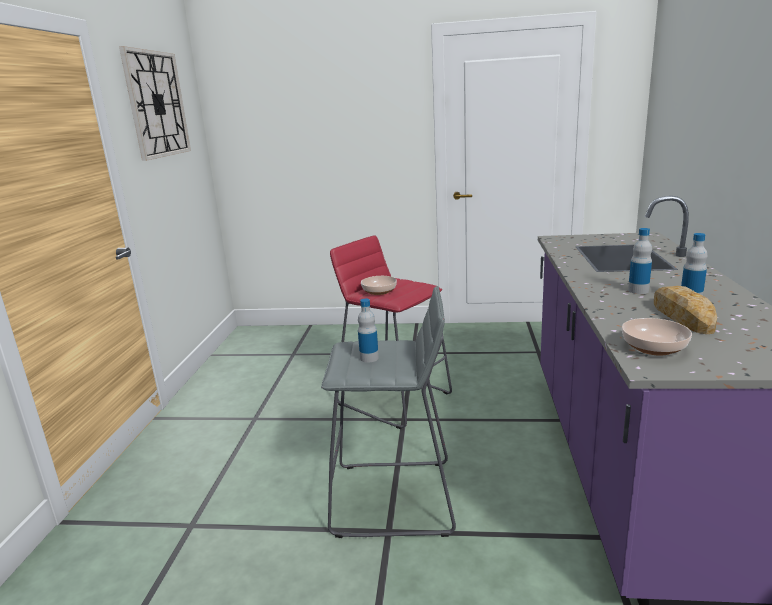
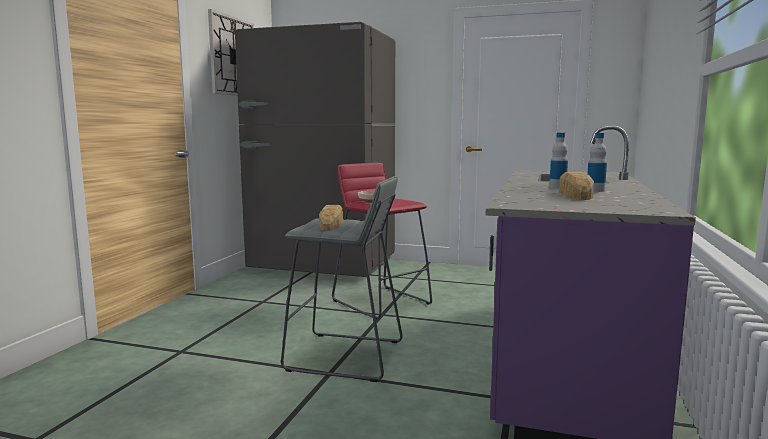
camera: 10 degrees right, 10 degrees down
bottle [358,299,379,363] -> bread [319,205,343,230]
bowl [622,318,692,356] -> none
none -> grey fridge [235,22,395,277]

